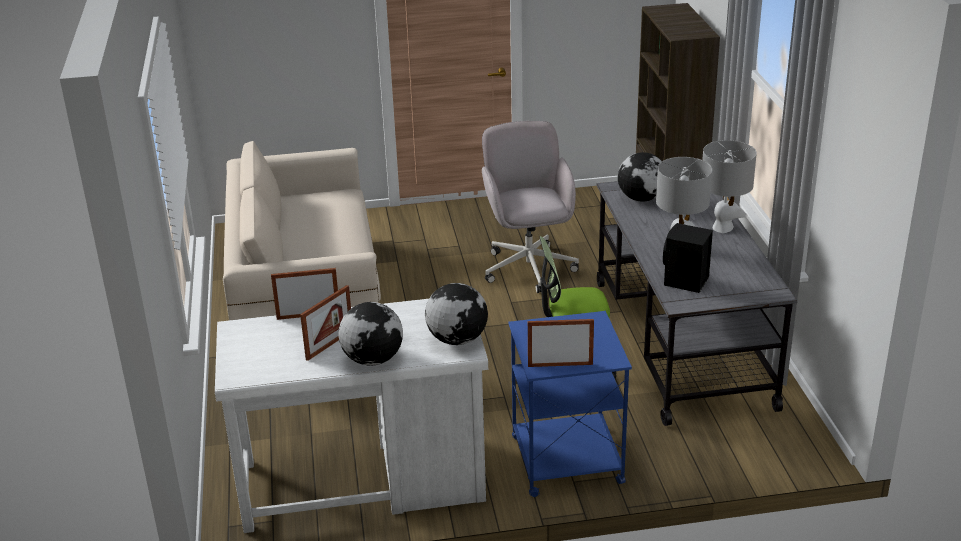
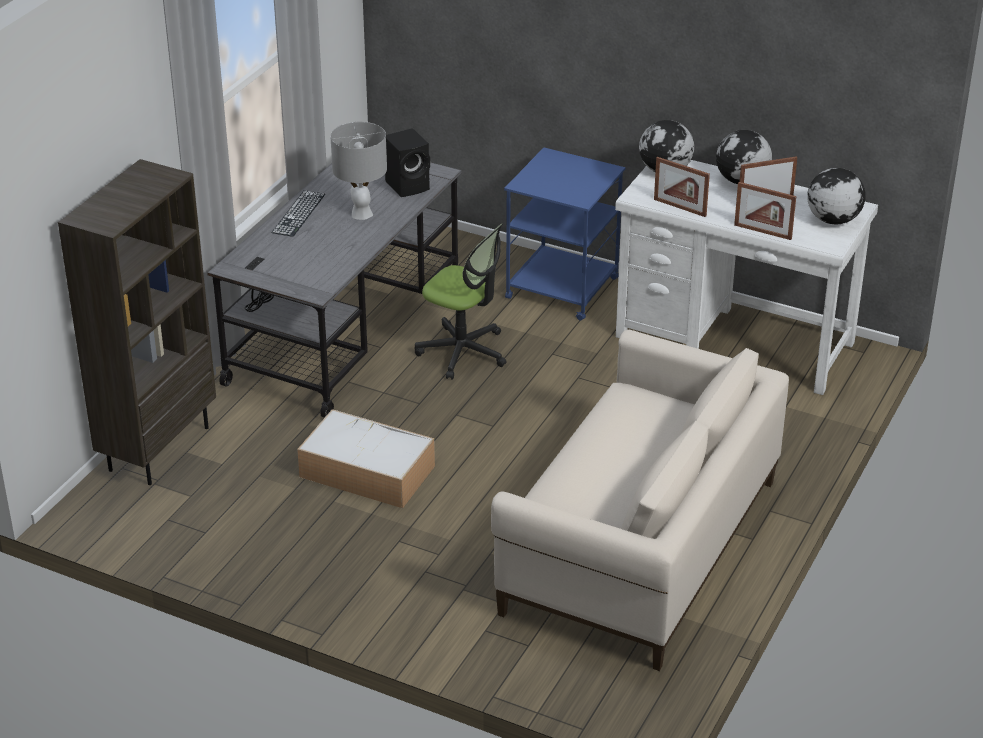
camera: 145 degrees left, 5 degrees up
grey office chair [482,121,579,293] -> storage box [297,409,435,508]
picture frame [528,319,594,367] -> picture frame moved to [654,157,710,217]
globe [618,152,662,202] -> globe moved to [807,168,865,224]
grey table lamp [702,140,757,233] -> keyboard [272,190,325,237]

